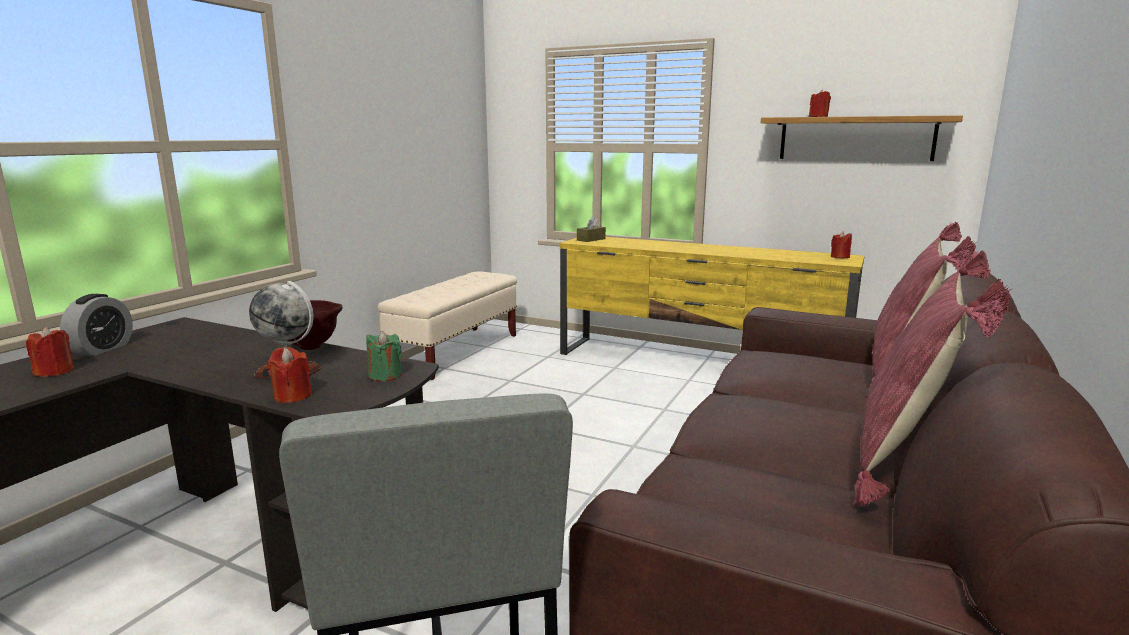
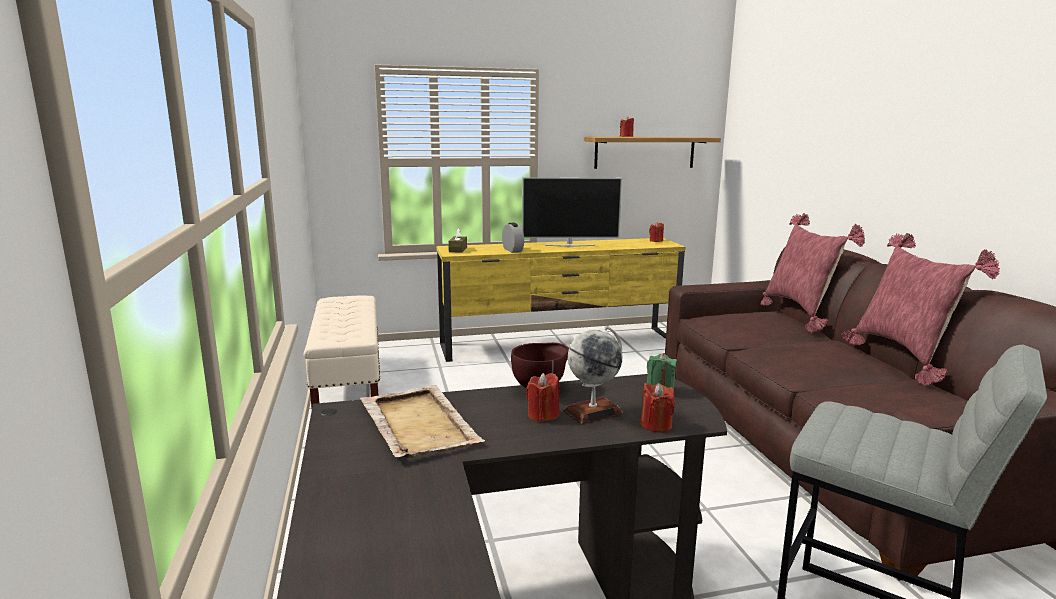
camera: 40 degrees left, 0 degrees up
red candle [26,326,74,377] -> red candle moved to [526,373,560,422]
alarm clock [60,294,133,356] -> alarm clock moved to [502,222,524,253]
none -> beige tray [360,385,485,458]
none -> television [522,177,622,247]

